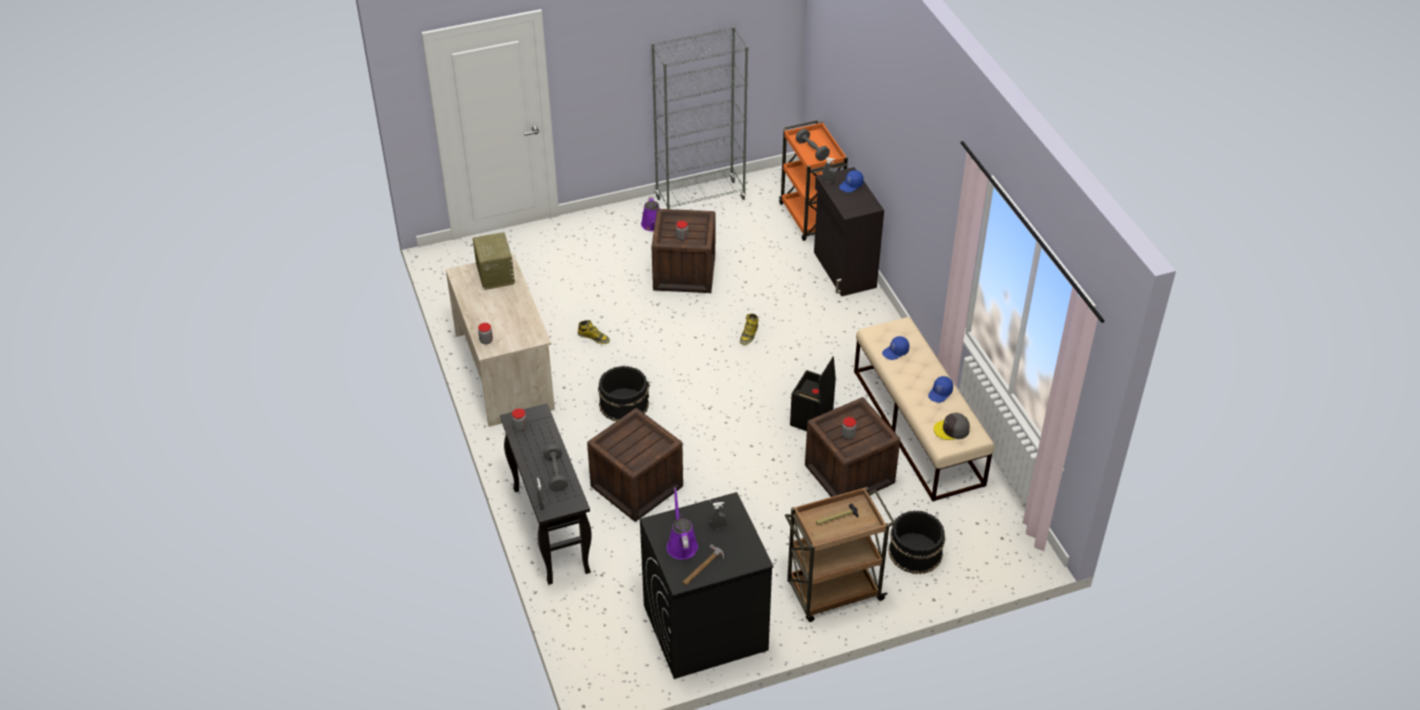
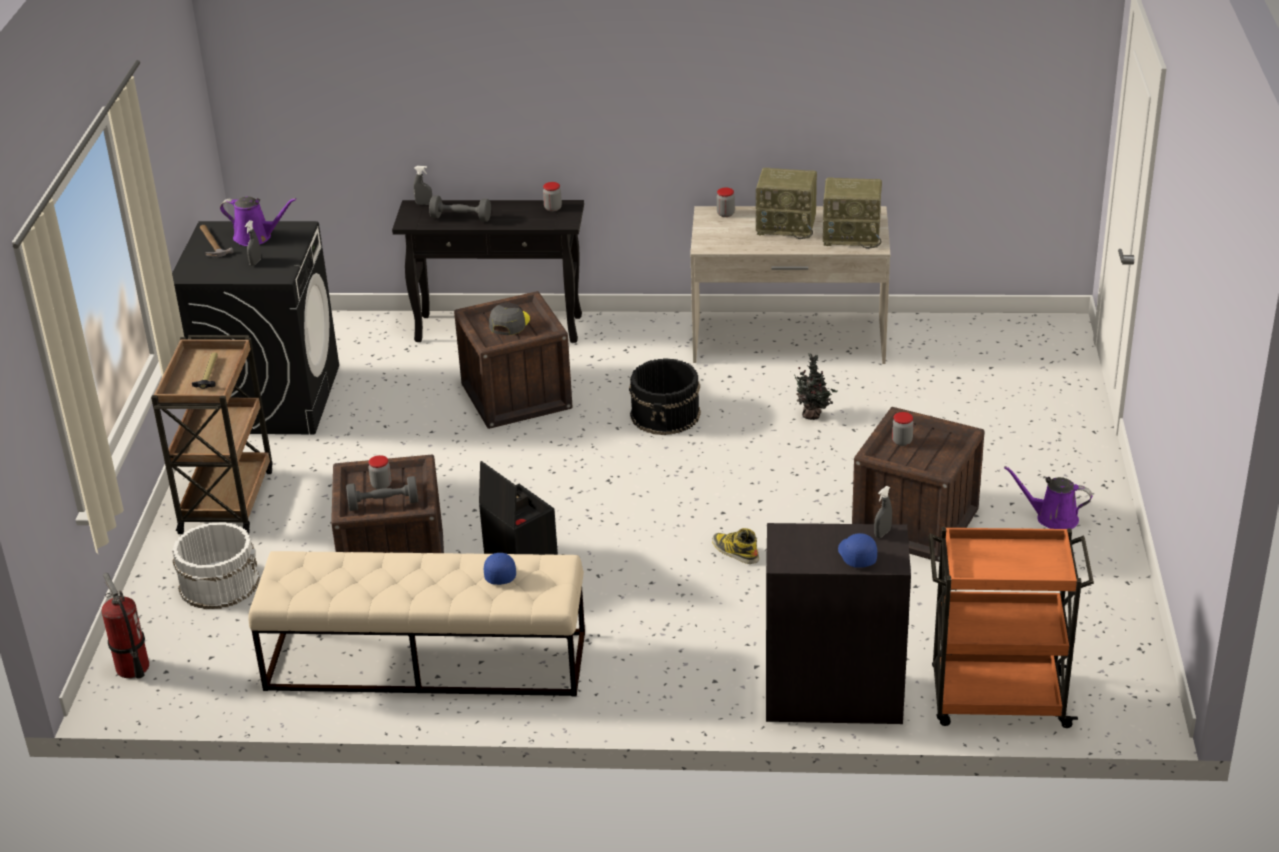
camera: 115 degrees right, 10 degrees down
boot [578,320,610,344] -> potted plant [790,353,837,420]
grey bookcase [651,26,748,209] -> none
grey dumbbell [796,129,830,161] -> grey dumbbell moved to [346,476,418,511]
black bucket [888,511,945,574] -> white bucket [172,522,260,609]
blue cap [928,376,953,403] -> none
grey cap [933,413,970,440] -> grey cap moved to [489,303,530,335]
none -> fire extinguisher [102,573,149,678]
none -> radio [756,168,817,239]

